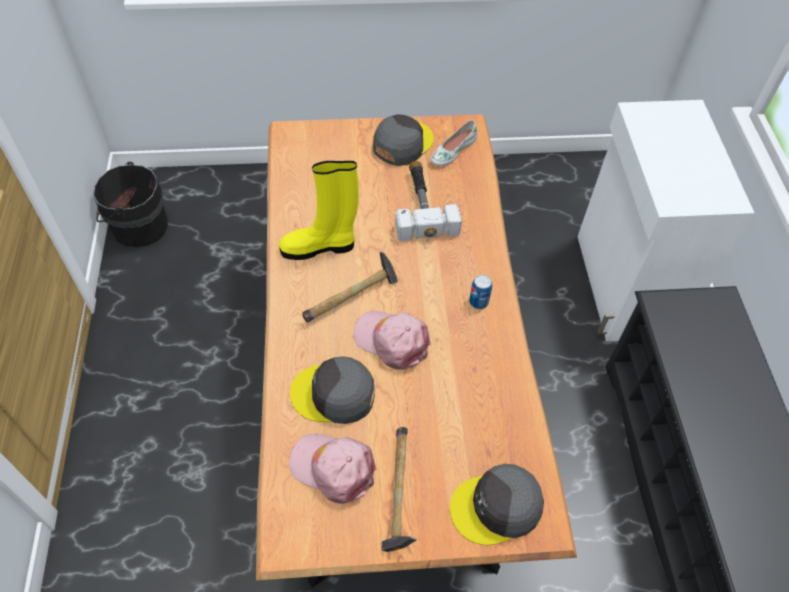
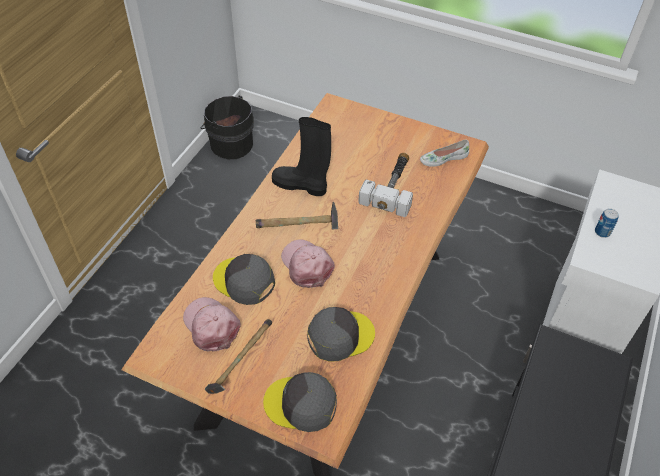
camera: 30 degrees right, 5 degrees down
yellow boot [279,161,359,260] -> black boot [272,117,331,196]
grey cap [373,114,434,166] -> grey cap moved to [307,307,375,362]
can [469,275,492,309] -> can moved to [595,208,619,238]

